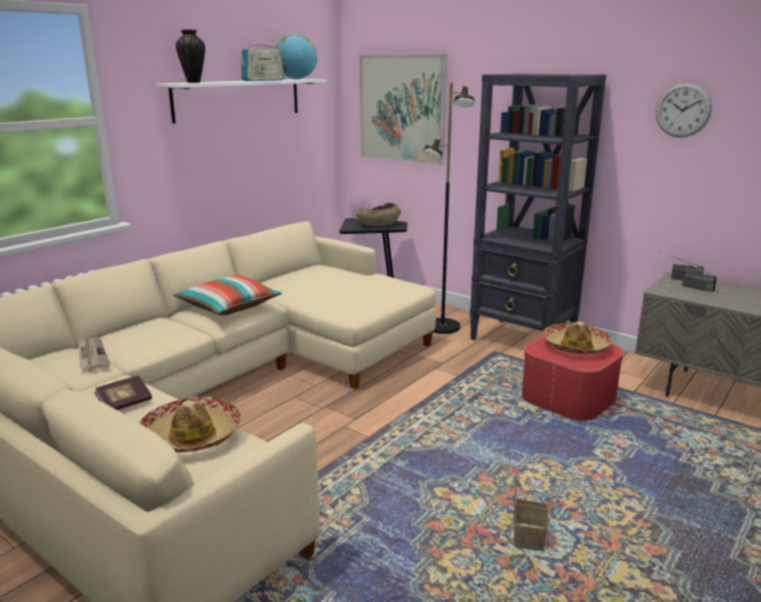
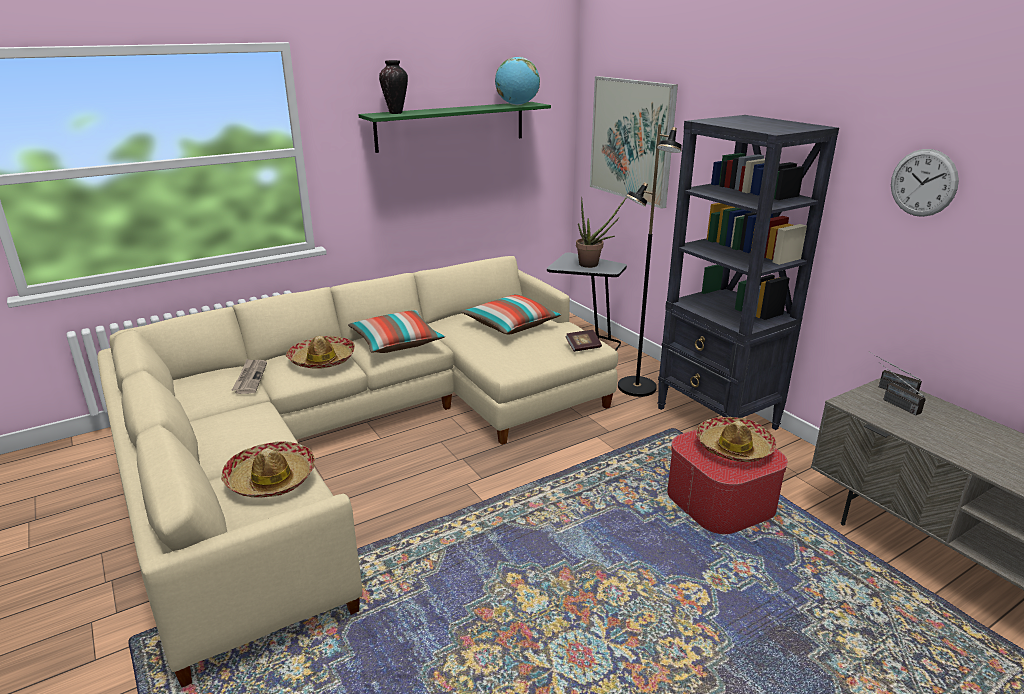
camera: 20 degrees right, 5 degrees up
book [94,375,152,410] -> book moved to [565,330,602,352]
white shelf [155,79,327,123] -> green shelf [358,102,551,153]
radio [241,41,284,81] -> none
brown bowl [356,203,401,226] -> potted plant [576,197,627,268]
basket [514,471,557,551] -> none
none -> hat [286,336,355,369]
none -> pillow [461,294,561,334]

